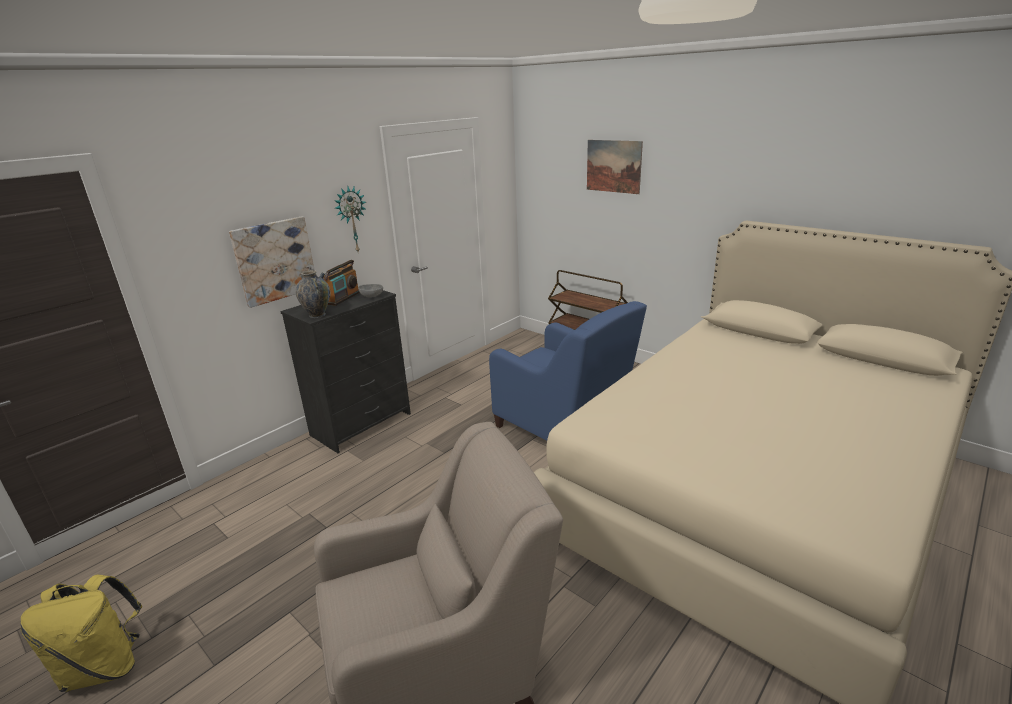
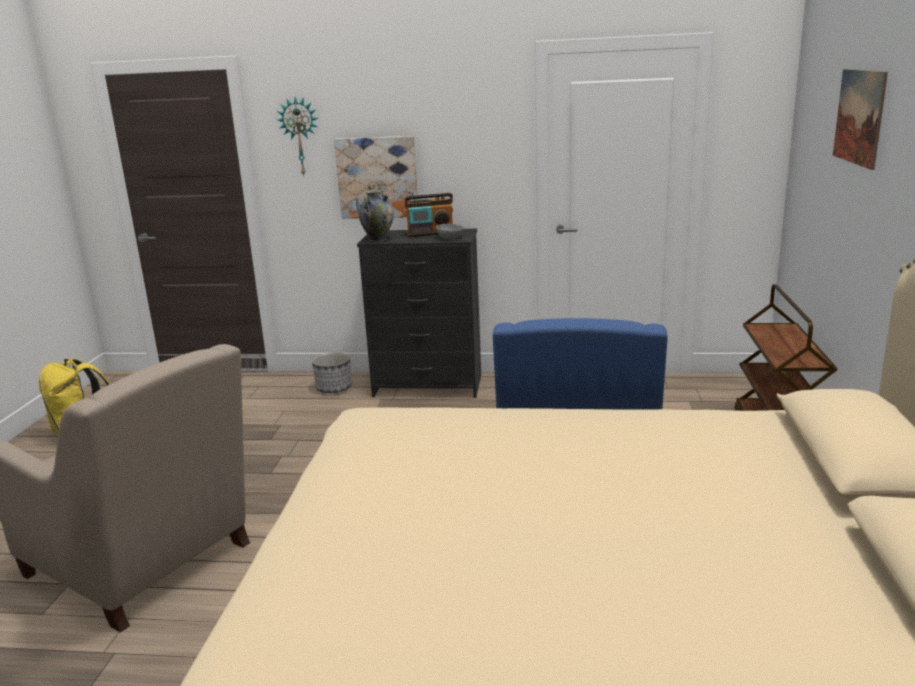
camera: 55 degrees right, 5 degrees down
wall clock [334,187,366,252] -> wall clock moved to [277,97,319,176]
none -> planter [312,353,352,393]

